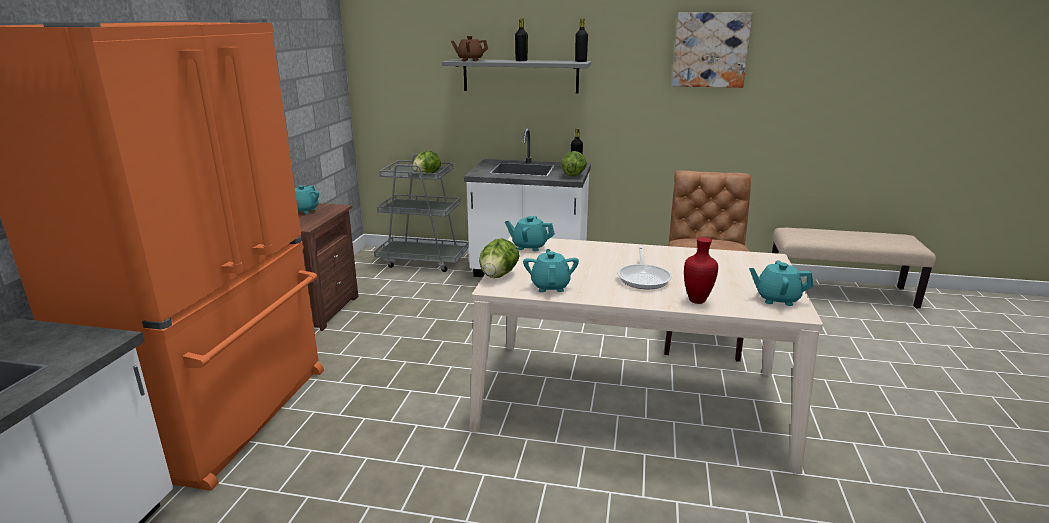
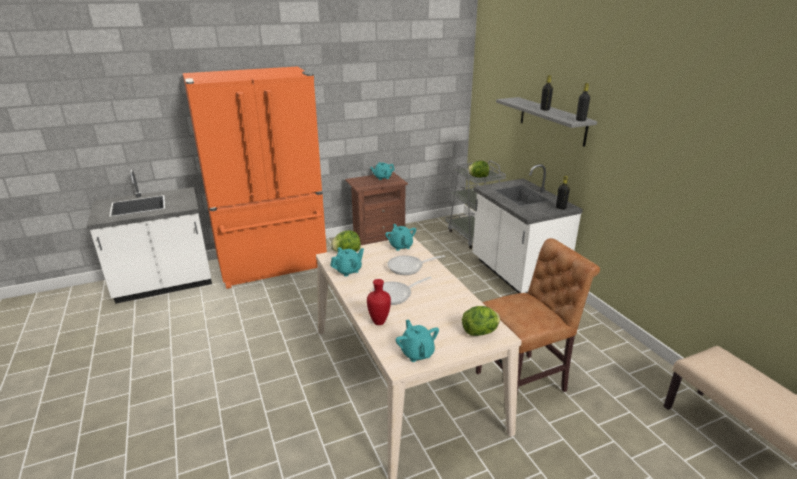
camera: 55 degrees right, 5 degrees up
brown teapot [451,36,488,61] -> none
lettuce [562,151,587,177] -> lettuce moved to [462,306,500,336]
picture [672,13,753,88] -> none
none -> frying pan [387,255,445,275]

